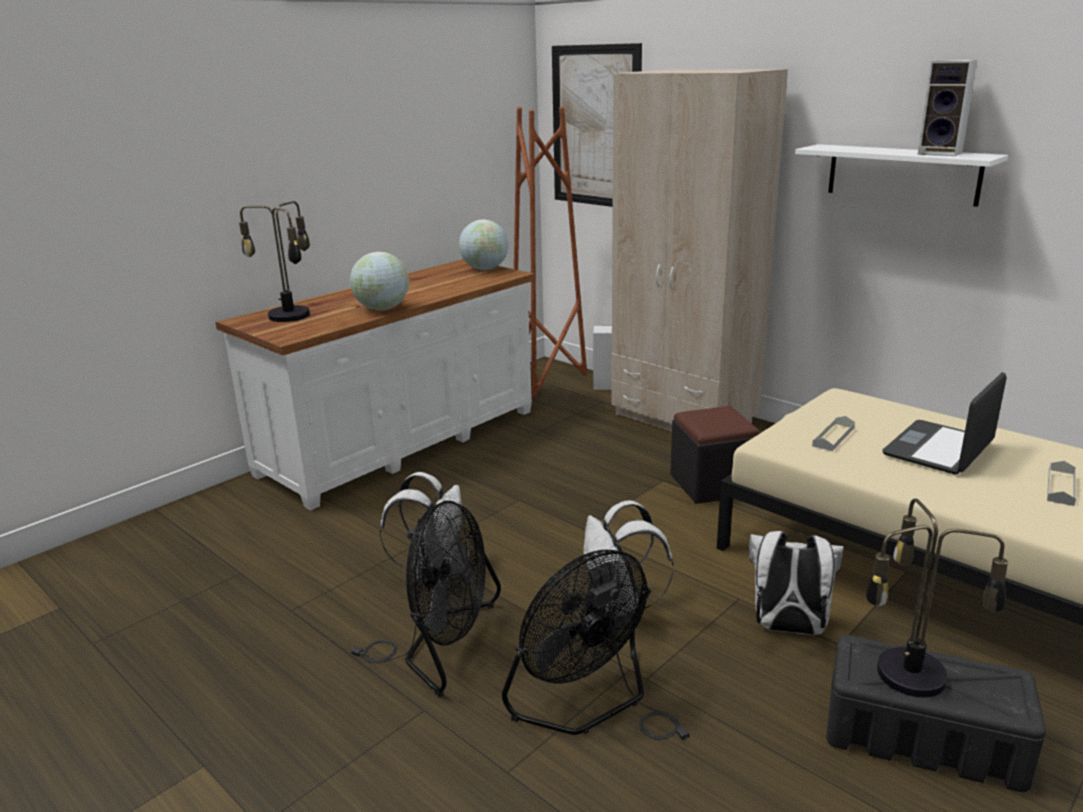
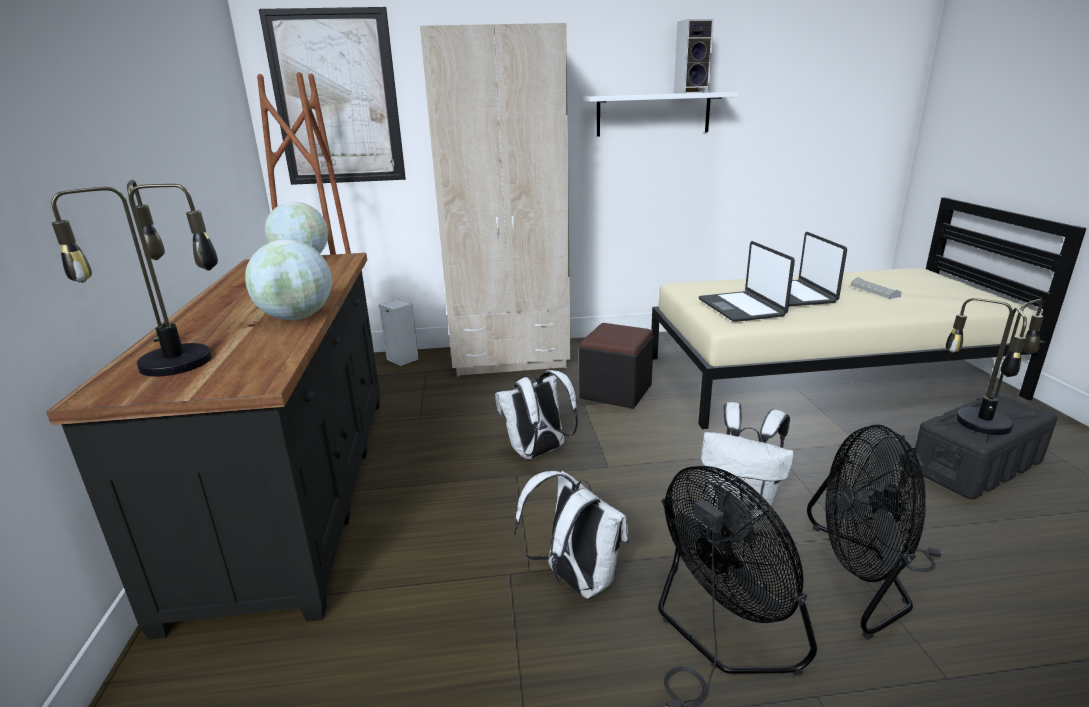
camera: 50 degrees left, 0 degrees up
white dresser [215,259,535,511] -> black dresser [46,253,380,640]
white backpack [749,531,844,635] -> white backpack moved to [495,370,578,459]
grey tray [812,416,855,451] -> laptop [699,241,795,322]

